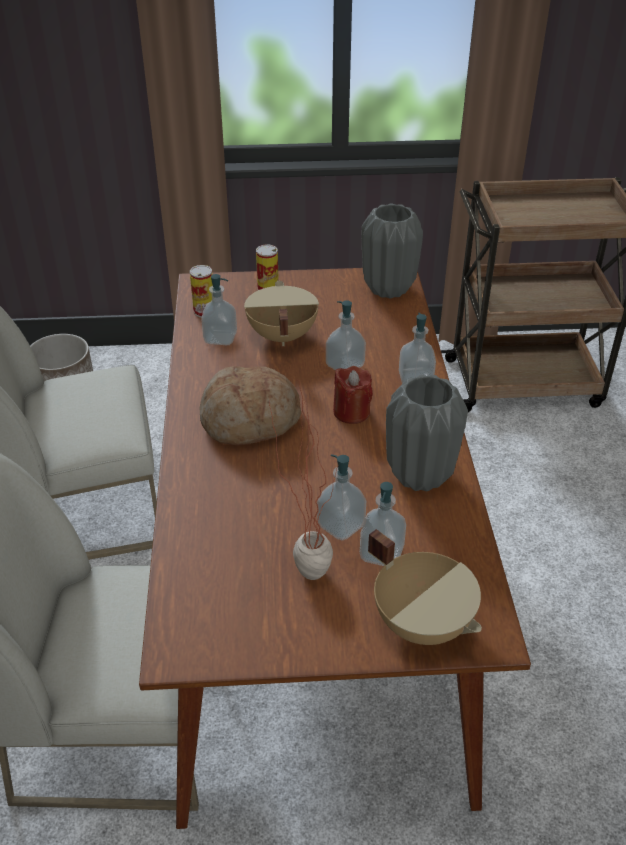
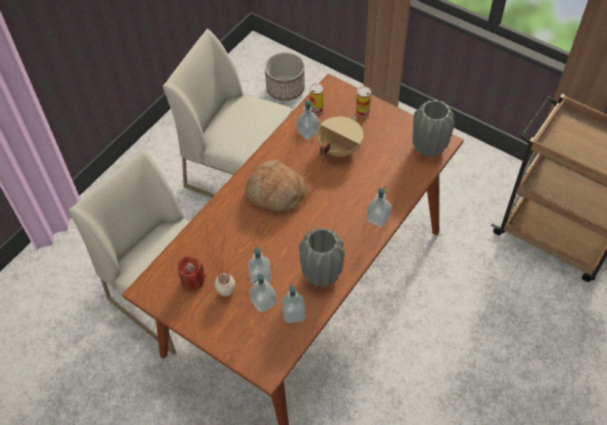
camera: 40 degrees right, 15 degrees up
soap dispenser [326,300,366,370] -> soap dispenser moved to [282,283,305,323]
red candle [333,366,373,424] -> red candle moved to [178,256,205,290]
beige cooking pot [368,529,482,645] -> none

